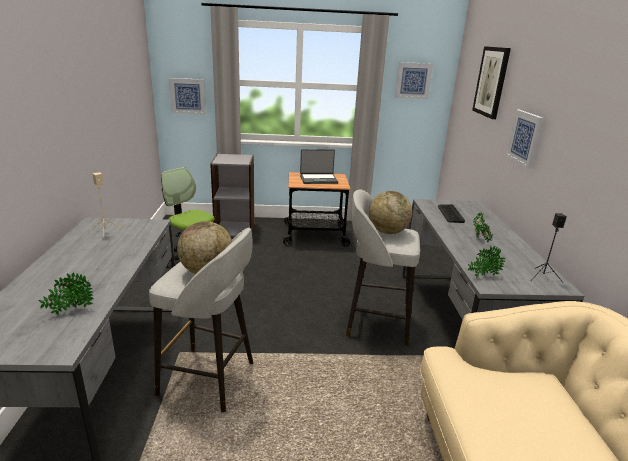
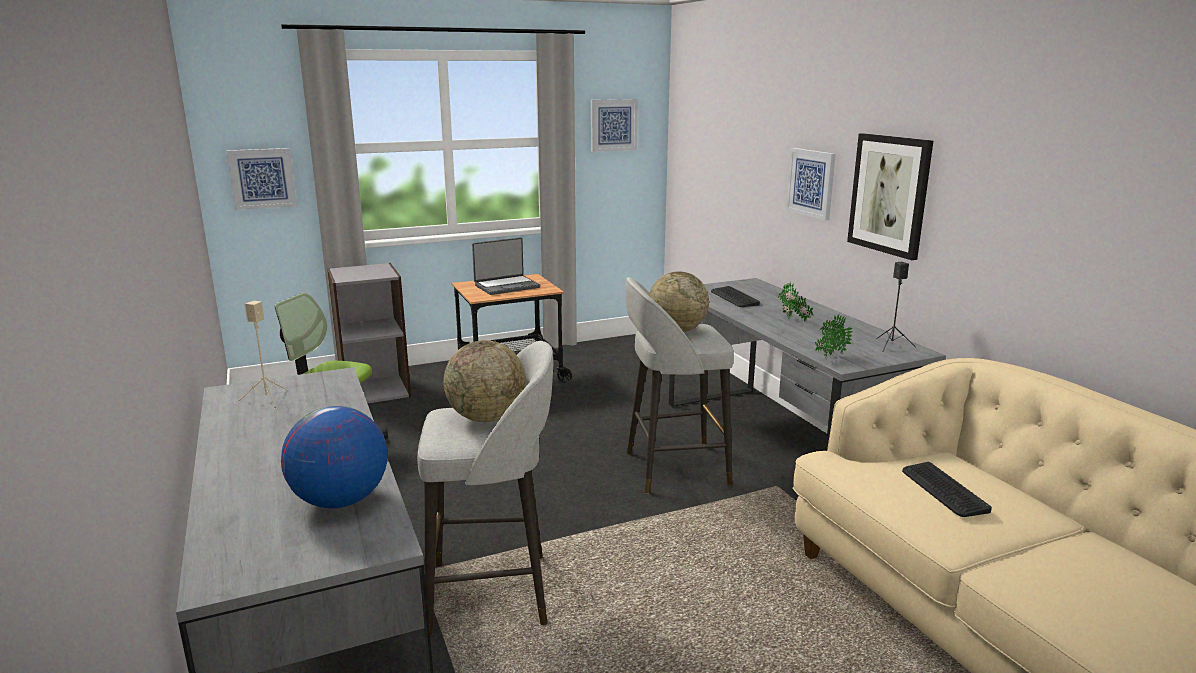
camera: 20 degrees left, 5 degrees down
potted plant [38,272,94,315] -> globe [281,406,388,508]
picture [472,46,511,119] -> picture moved to [847,133,933,260]
none -> keyboard [902,462,992,517]

